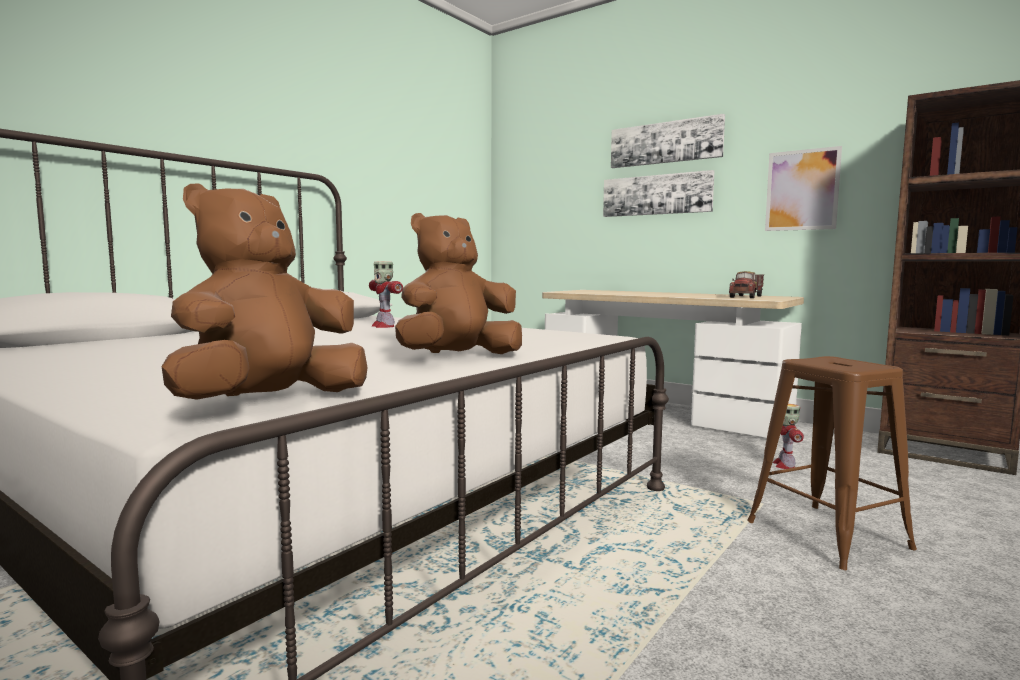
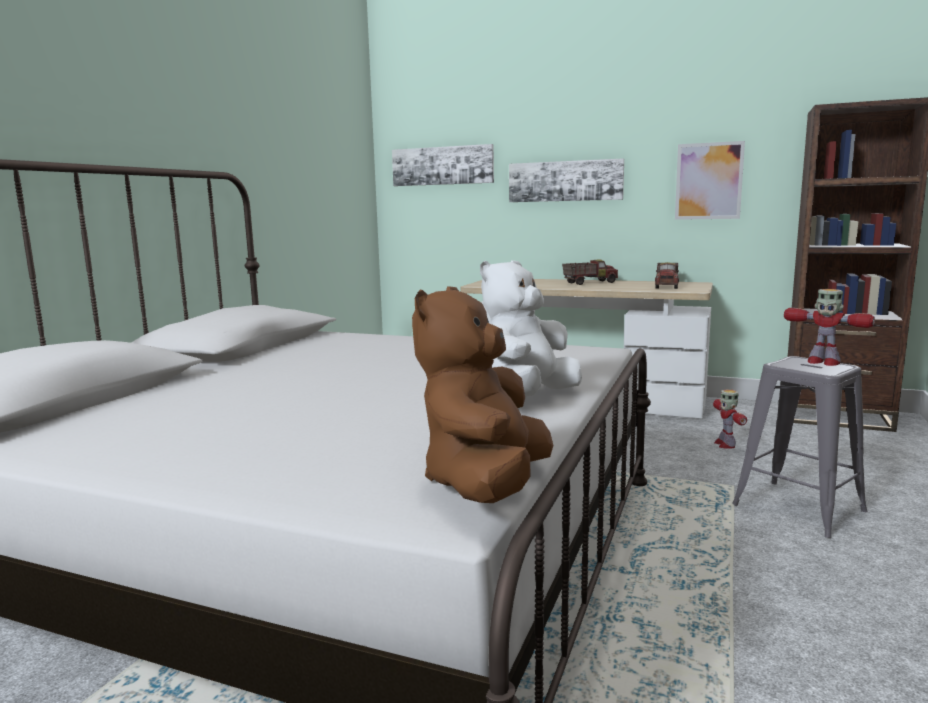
camera: 15 degrees left, 5 degrees up
toy robot [369,261,403,328] -> toy robot moved to [784,289,875,366]
brown plush toy [395,213,522,354] -> white plush toy [480,260,582,397]
picture [611,114,725,168] -> picture moved to [392,144,494,186]
brown stool [748,356,917,570] -> grey stool [732,356,867,538]
none -> toy truck [562,260,618,285]

